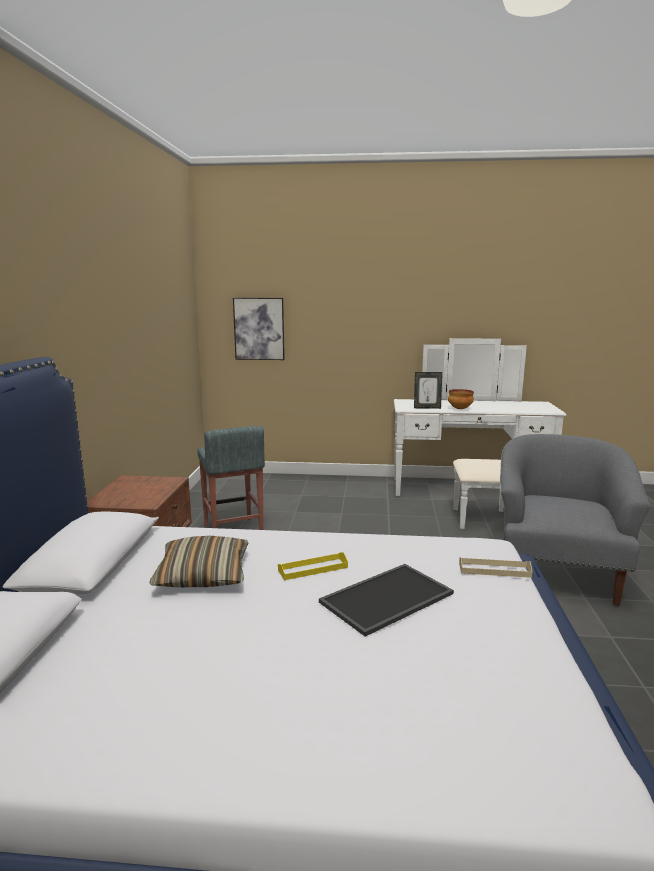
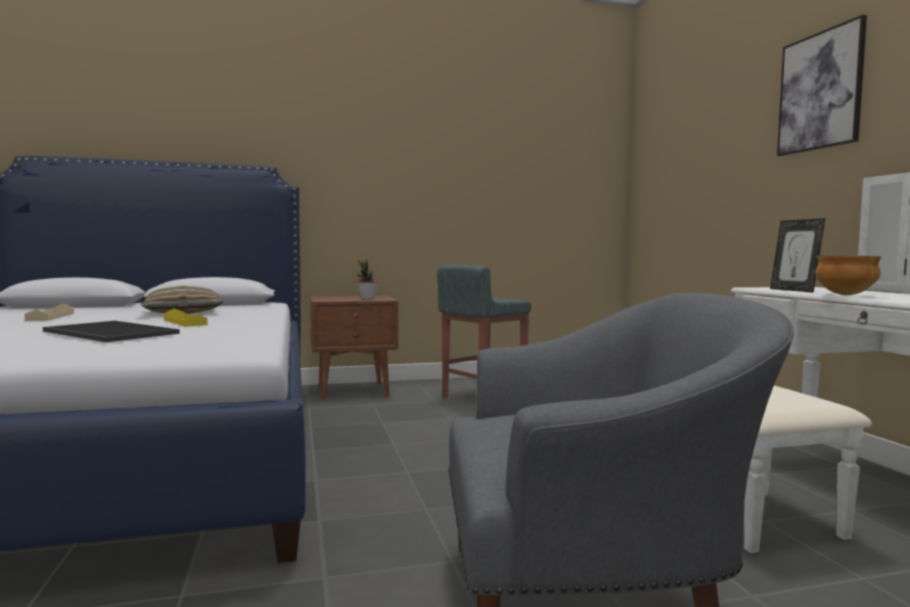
camera: 70 degrees right, 10 degrees down
picture [233,298,285,360] -> picture moved to [777,15,867,156]
beige tray [459,557,533,578] -> beige tray moved to [24,304,74,321]
none -> potted plant [357,260,378,300]

